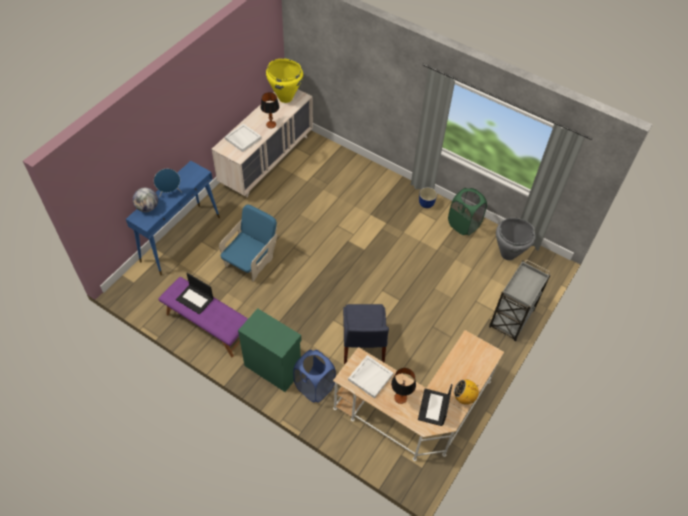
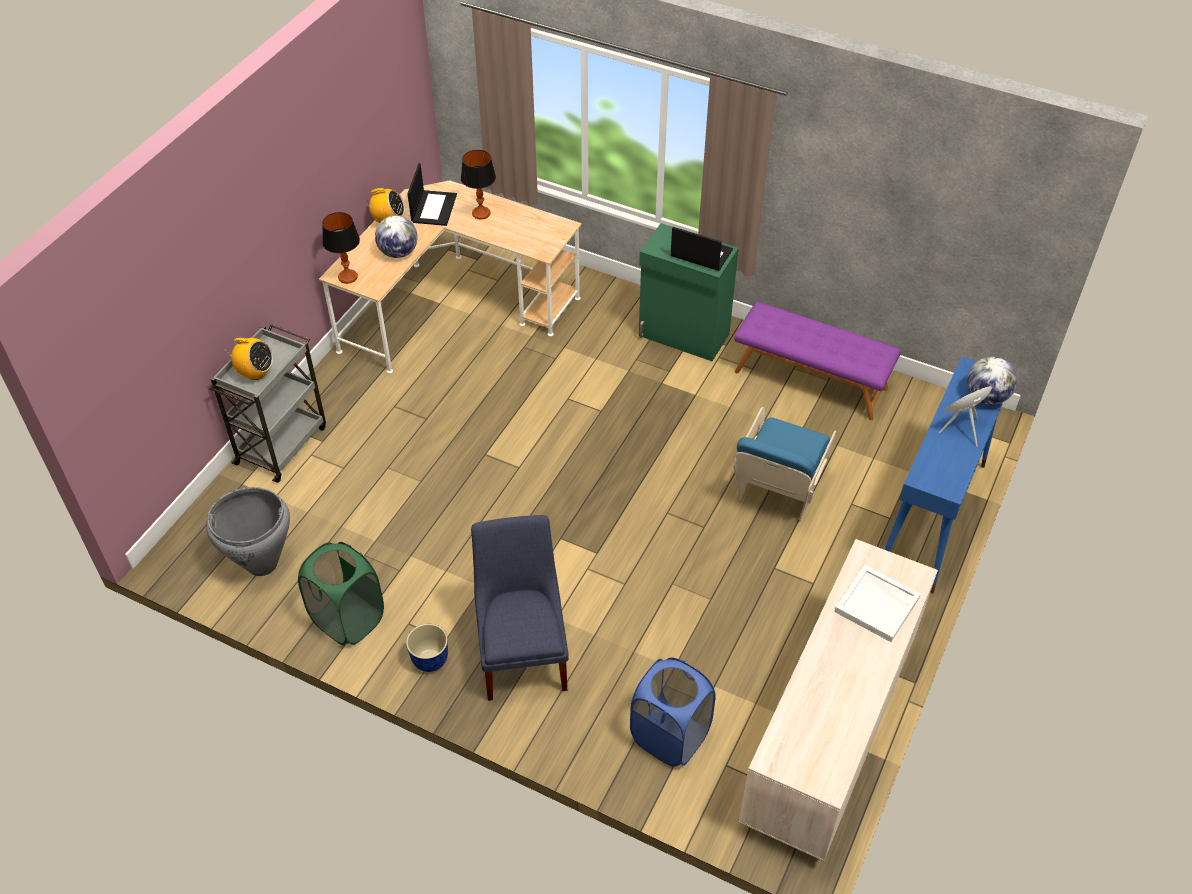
camera: 175 degrees right, 5 degrees down
laptop [176,273,213,315] -> laptop moved to [671,227,733,271]
table lamp [260,92,279,128] -> table lamp moved to [322,212,360,284]
yellow vase [266,59,303,103] -> none
blue laundry basket [293,350,336,403] -> blue laundry basket moved to [630,658,716,767]
blue chair [343,304,389,364] -> blue chair moved to [471,515,569,701]
white tray [348,355,393,399] -> none
none -> radio [228,338,273,380]
none -> globe [375,215,418,258]

